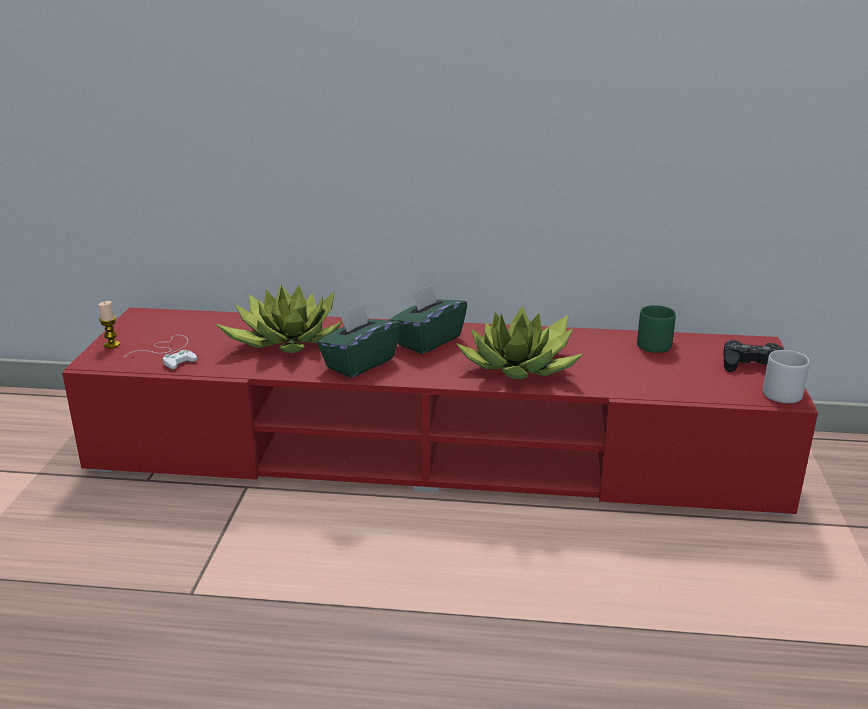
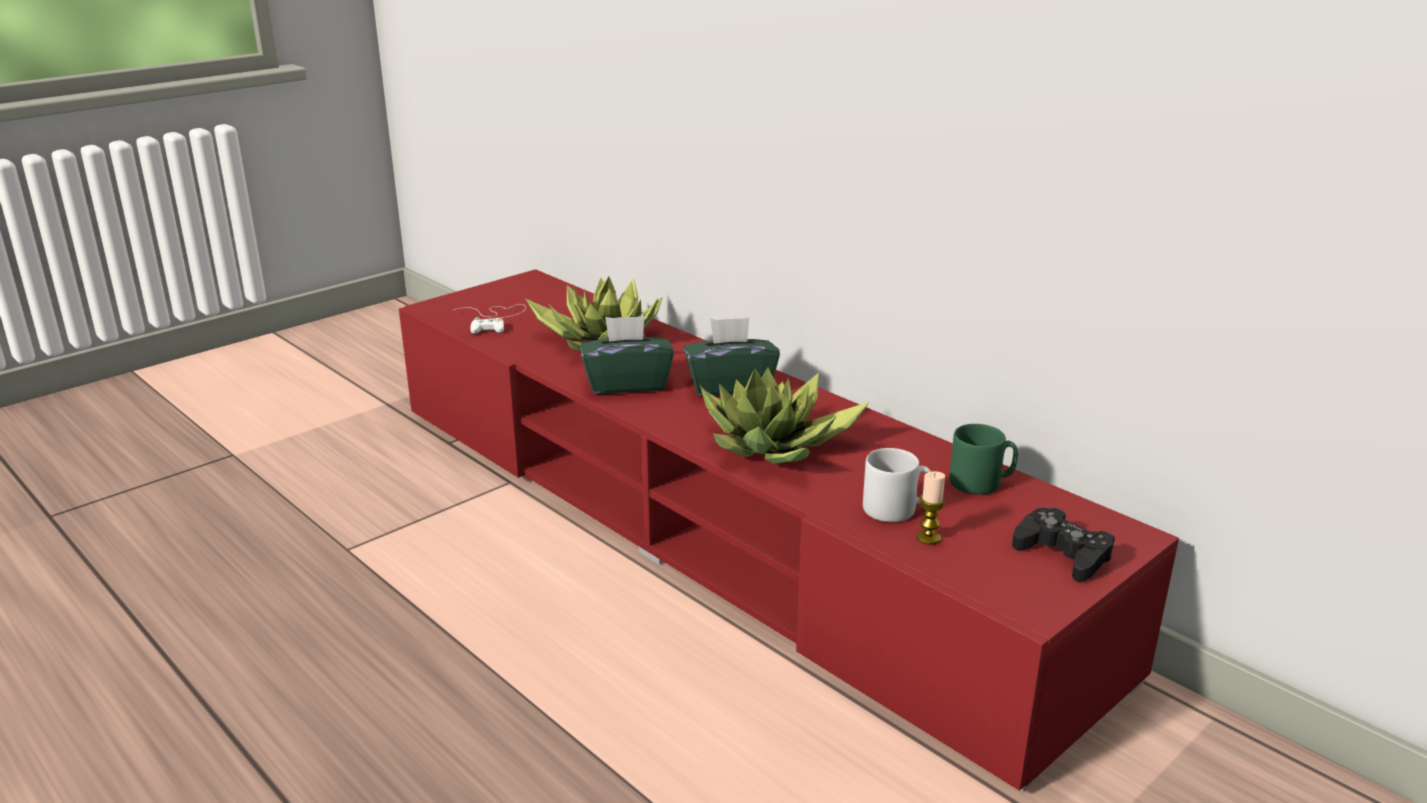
camera: 40 degrees right, 0 degrees up
candle [99,301,120,348] -> candle moved to [916,471,945,545]
grey mug [763,350,810,403] -> grey mug moved to [863,448,931,522]

